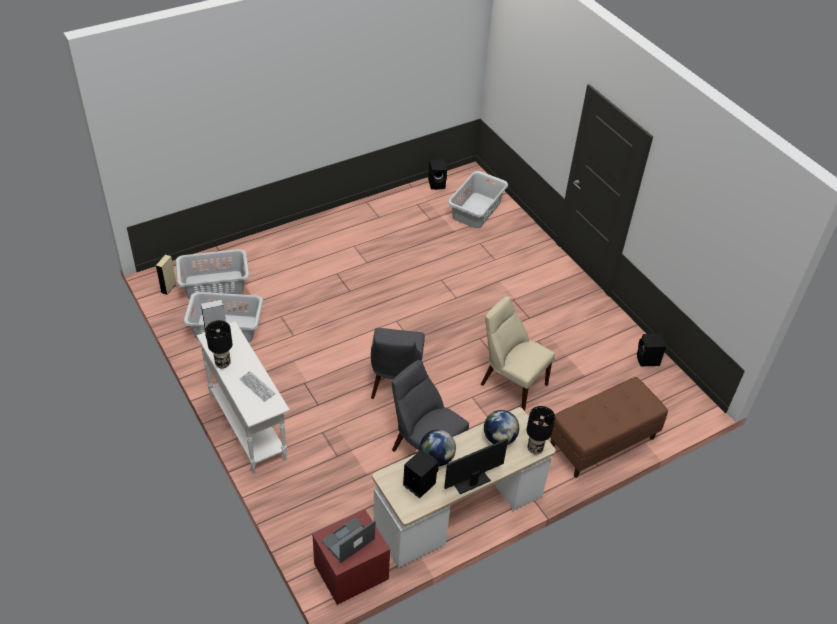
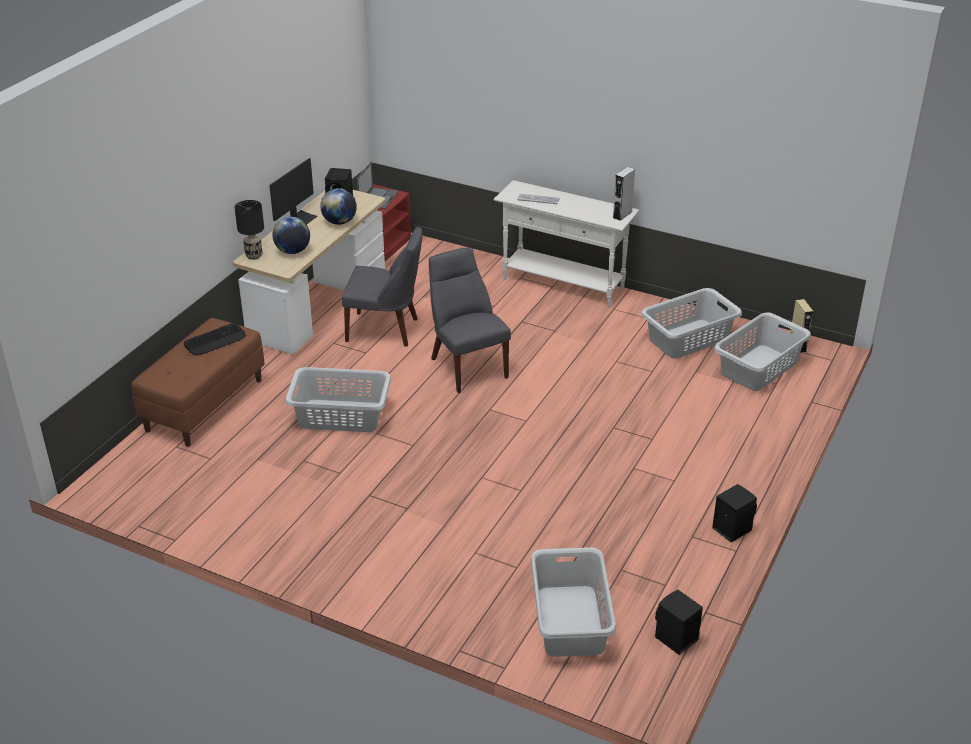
camera: 150 degrees right, 10 degrees down
black table lamp [205,320,233,369] -> none
beige chair [480,296,555,411] -> grey laundry basket [285,367,391,432]
black speaker [637,334,666,367] -> black speaker moved to [712,484,757,542]
none -> keyboard [184,323,246,356]

